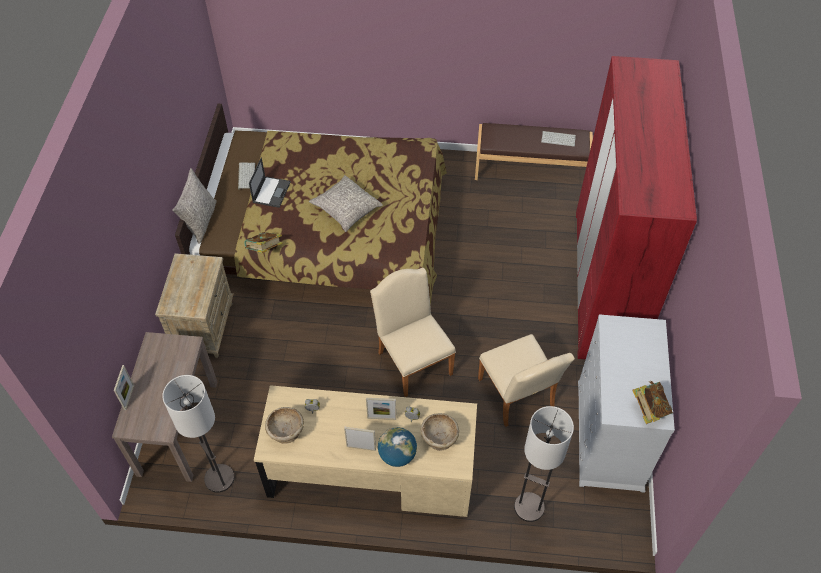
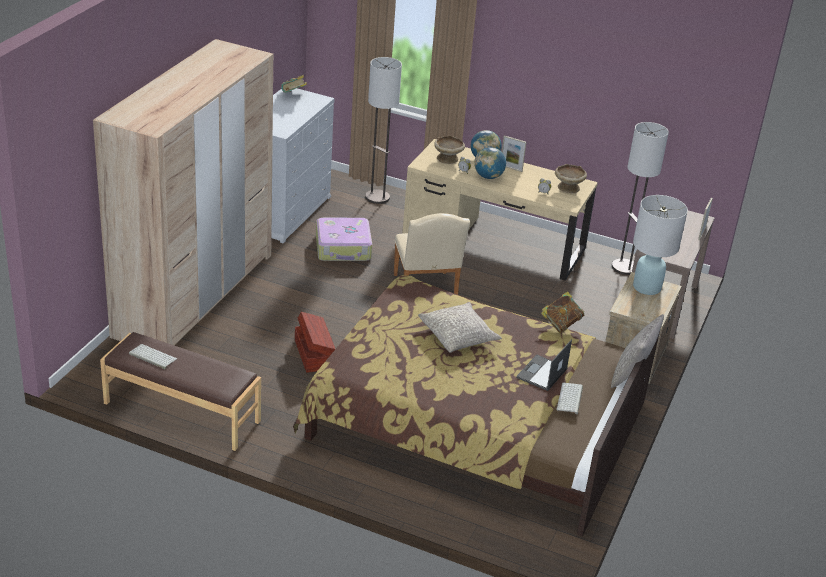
camera: 165 degrees left, 20 degrees down
picture frame [366,398,396,420] -> globe [474,147,506,179]
beige chair [478,334,575,427] -> suitcase [316,218,372,261]
red wardrobe [576,56,697,359] -> beige wardrobe [93,39,273,345]
none -> brown storage box [295,312,335,373]
none -> white table lamp [633,195,688,295]

